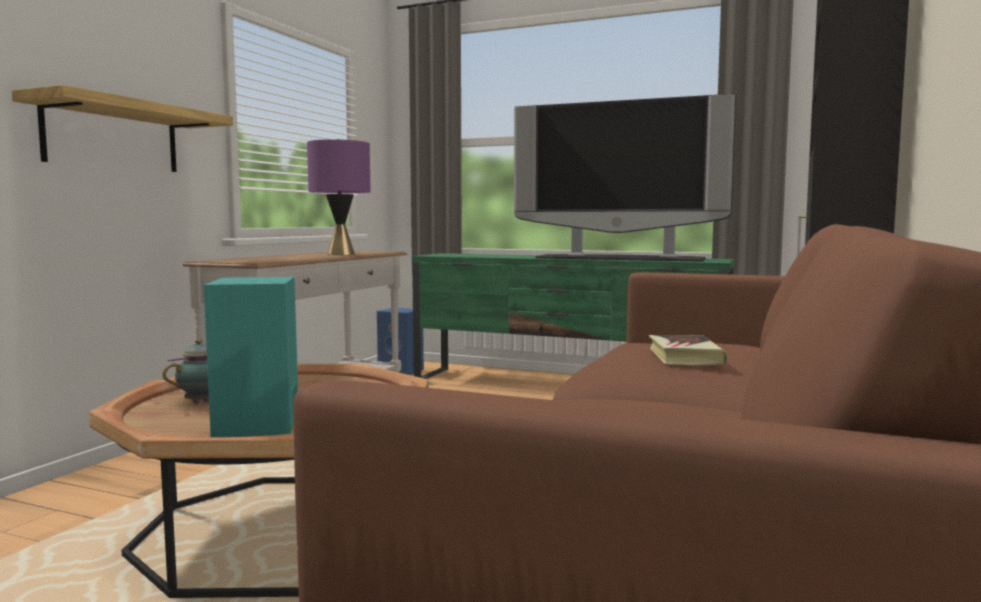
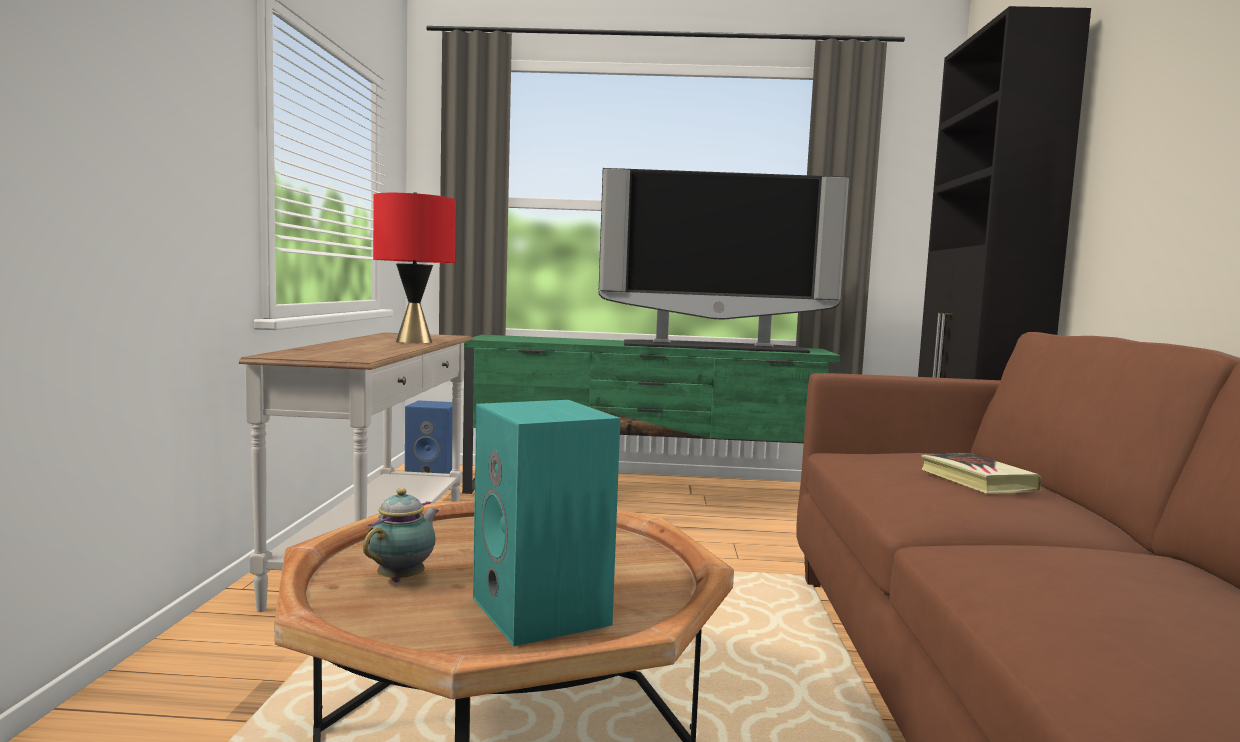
camera: 20 degrees left, 0 degrees up
shelf [12,85,233,172] -> none
purple table lamp [307,139,371,255] -> red table lamp [373,192,456,343]

